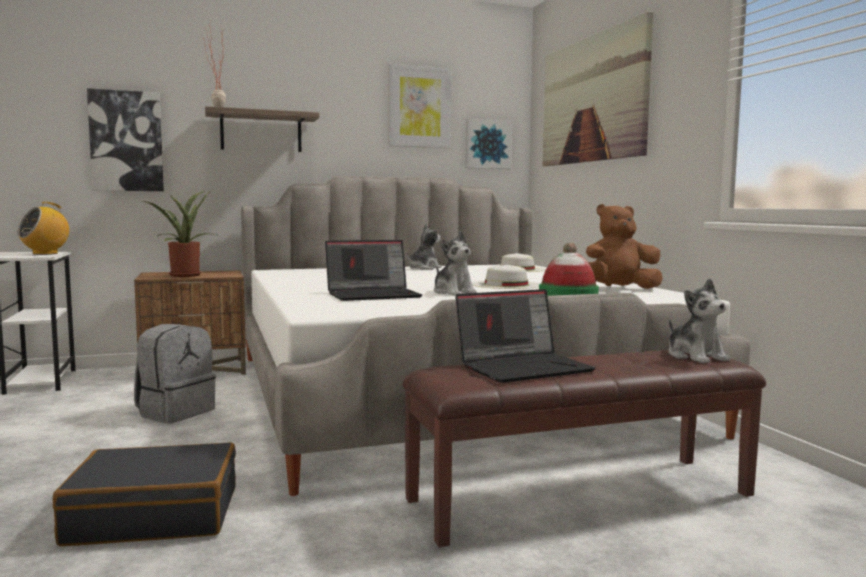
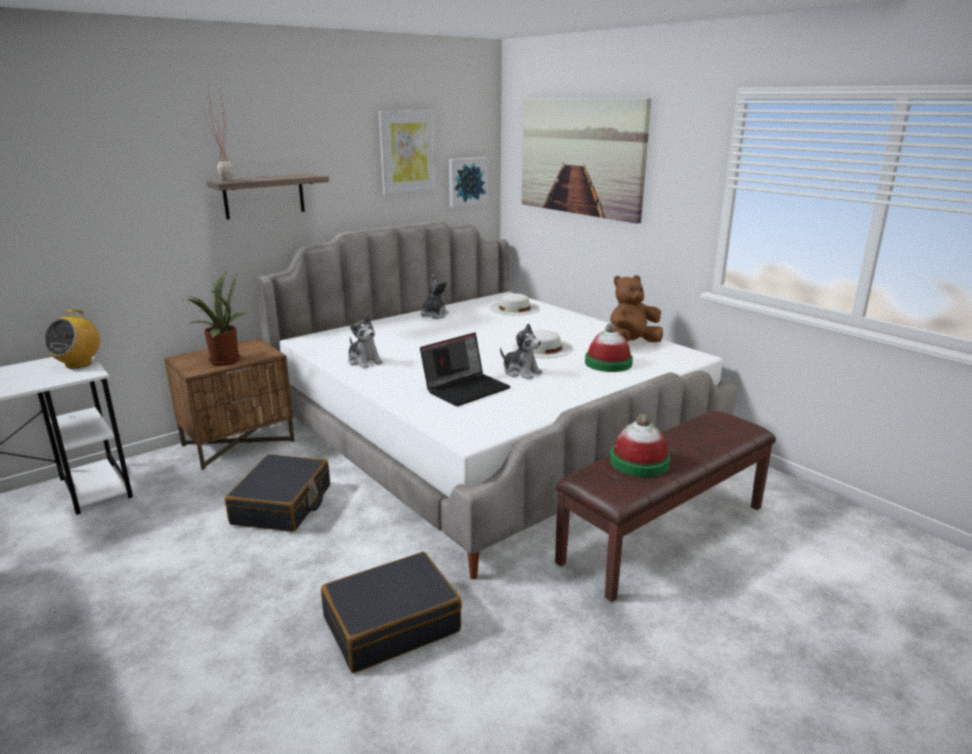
camera: 20 degrees left, 15 degrees up
picture [87,88,164,191] -> none
grey backpack [134,324,216,423] -> black suitcase [225,454,330,532]
laptop [455,289,595,383] -> hat [610,414,670,477]
plush toy [668,278,730,364] -> plush toy moved to [348,314,383,369]

